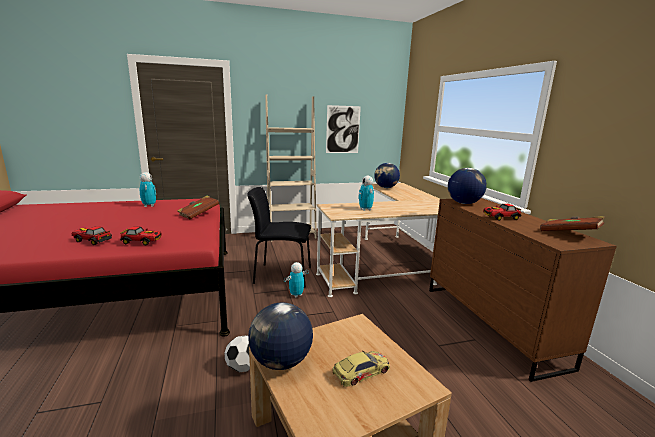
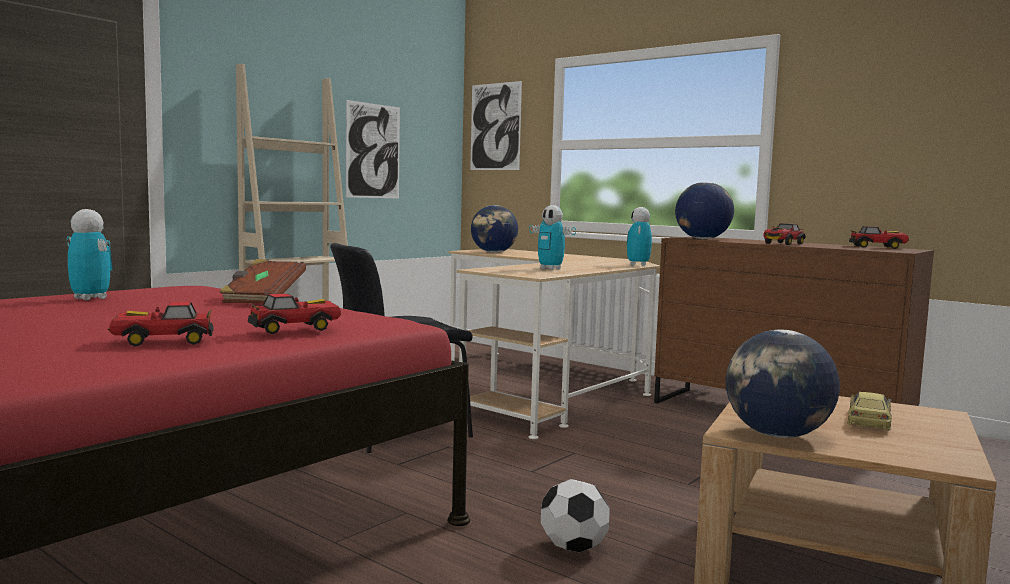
camera: 35 degrees left, 10 degrees down
toy robot [284,262,309,298] -> toy robot moved to [626,207,652,266]
brown book [540,216,604,231] -> toy car [849,226,909,249]
none -> picture [470,81,522,170]

